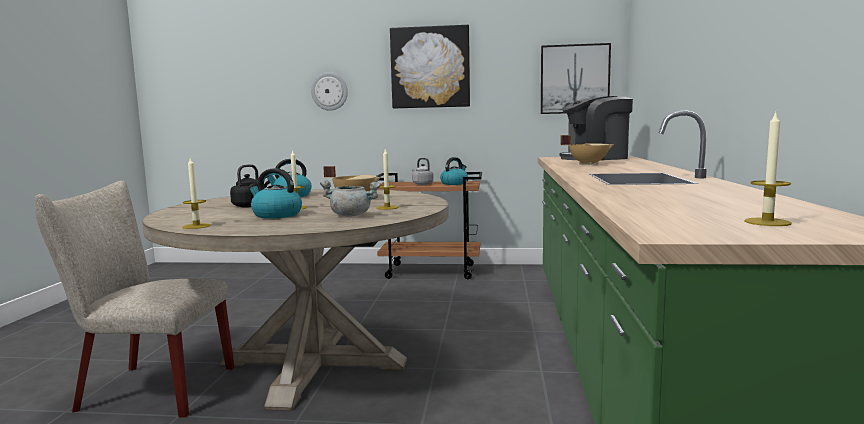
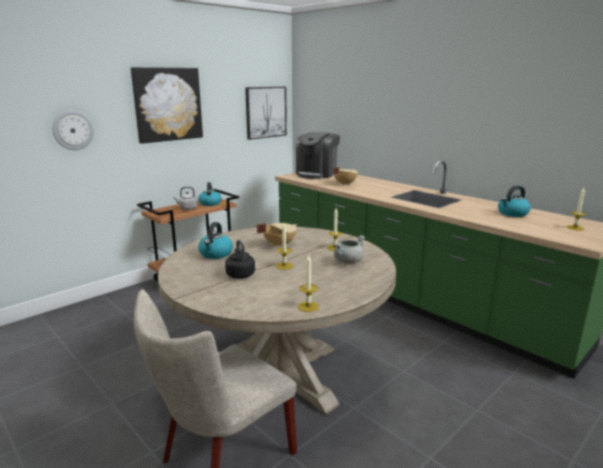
camera: 50 degrees left, 10 degrees up
kettle [248,168,302,219] -> kettle moved to [498,185,531,217]

